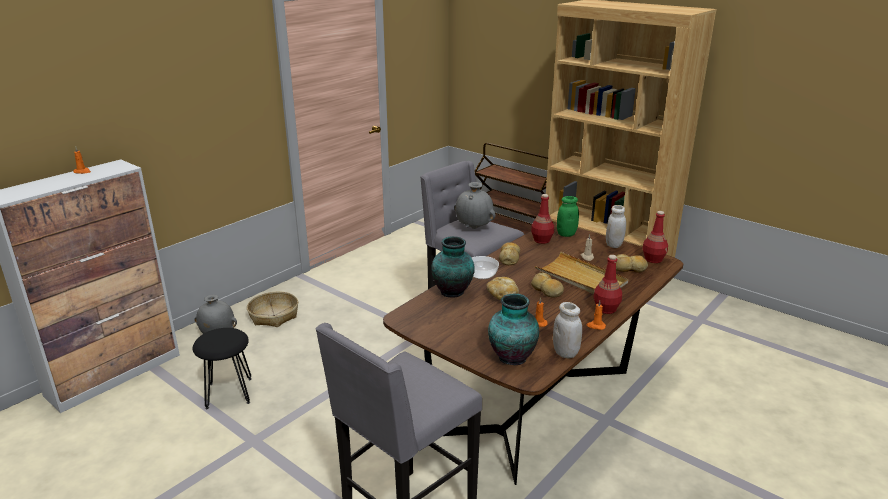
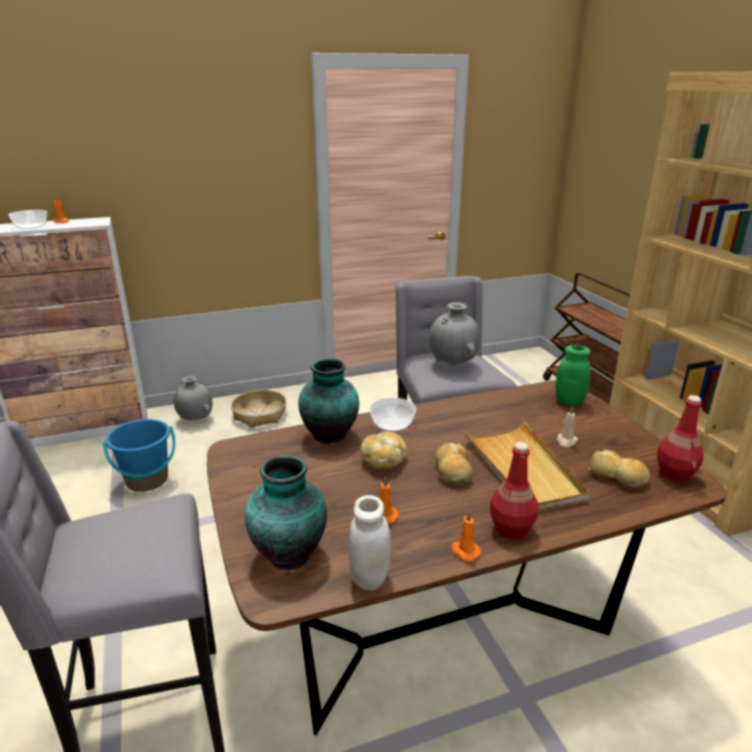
camera: 30 degrees right, 0 degrees up
black stool [193,328,252,409] -> blue bucket [102,419,176,492]
bread [499,242,520,265] -> none
red bottle [531,194,554,244] -> none
white jar [606,205,626,248] -> none
none -> bowl [8,210,47,229]

